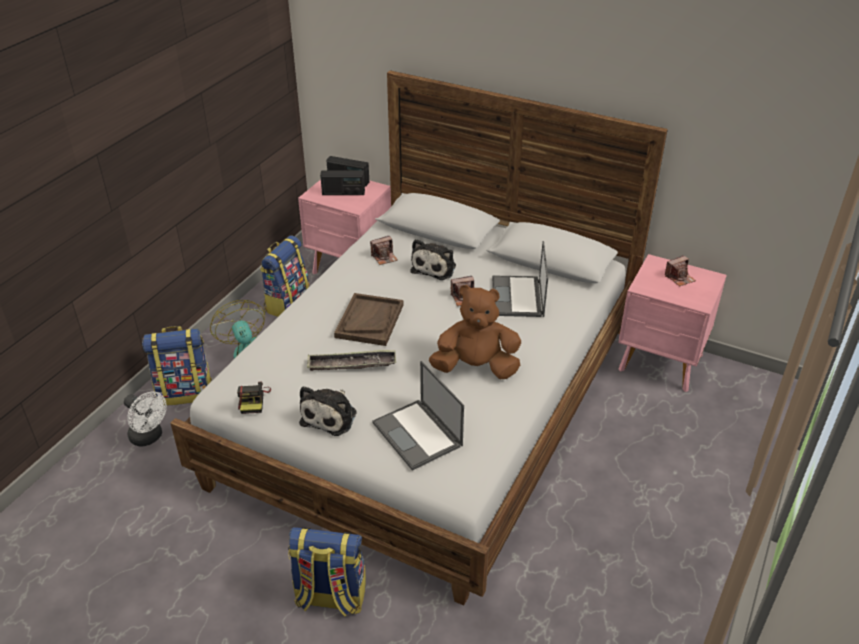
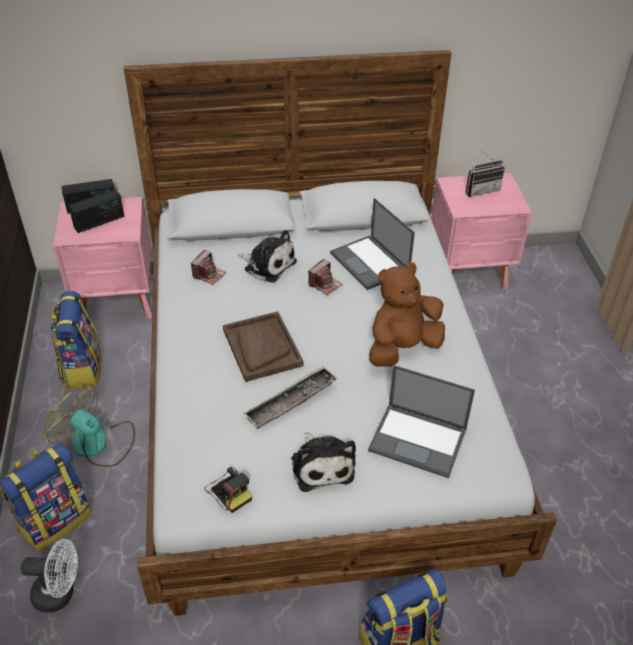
camera: 35 degrees left, 5 degrees up
plush toy [410,239,456,280] -> plush toy turned 45 degrees counterclockwise [238,230,297,283]
camera [665,255,696,286] -> radio [466,149,505,197]

